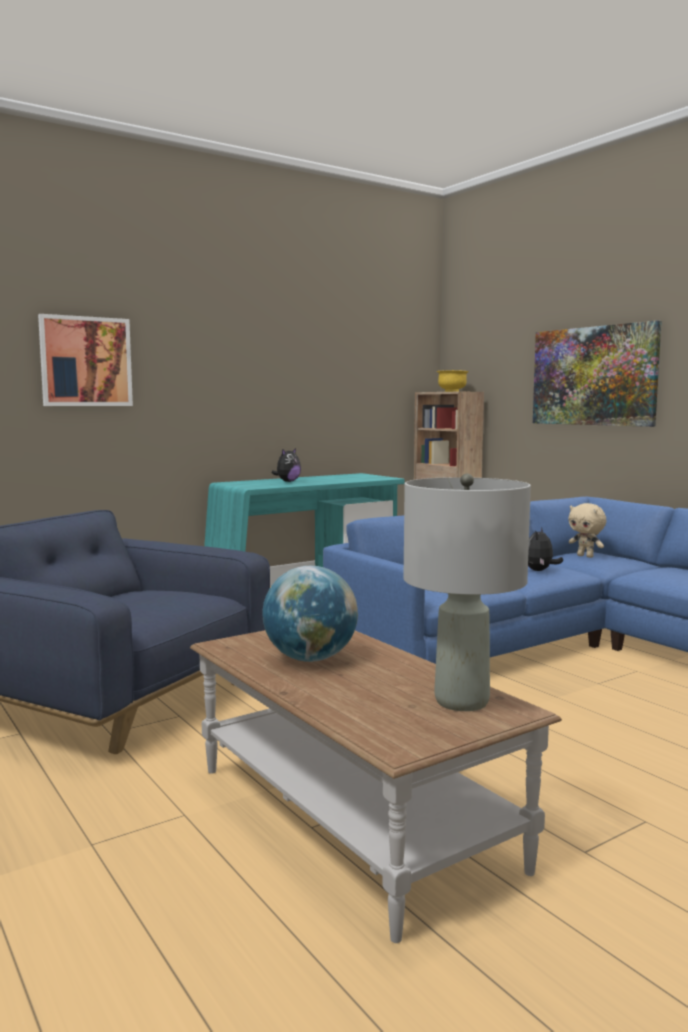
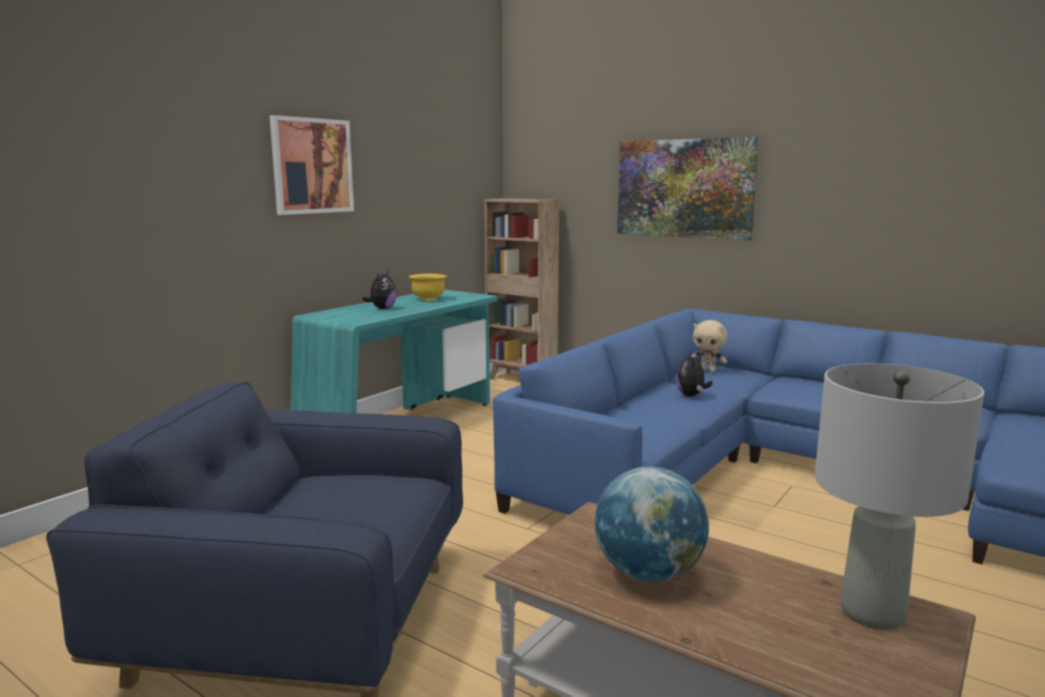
camera: 20 degrees left, 5 degrees up
picture [38,314,133,406] -> picture moved to [269,115,354,215]
yellow bowl [437,370,469,392] -> yellow bowl moved to [409,274,447,301]

